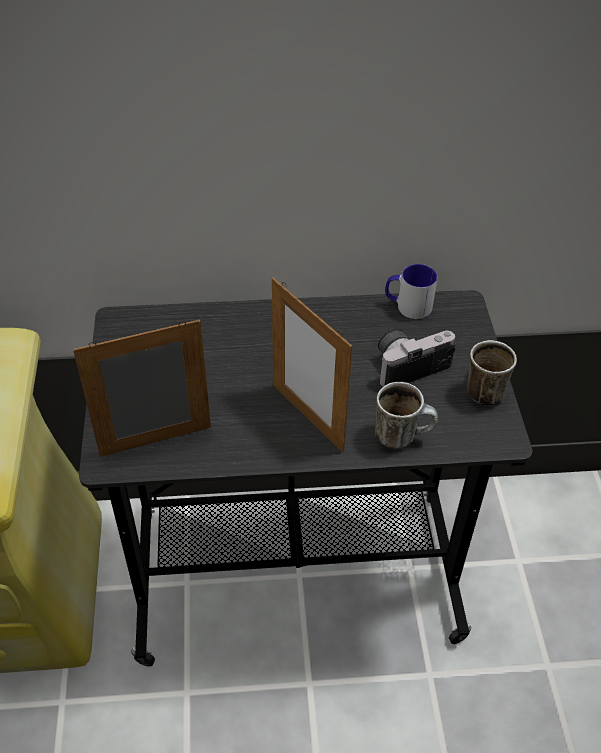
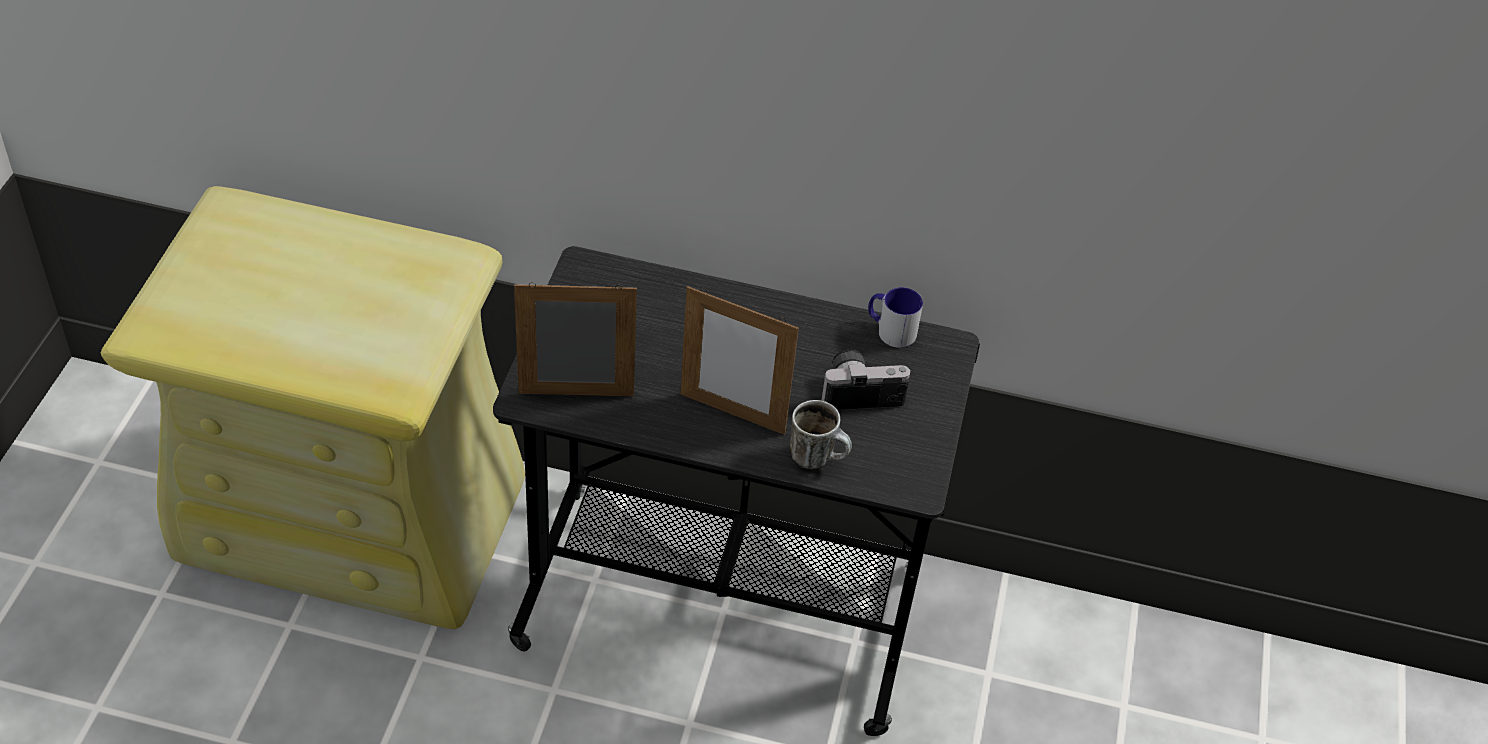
camera: 15 degrees right, 0 degrees up
picture frame [272,278,353,452] -> picture frame turned 45 degrees counterclockwise [681,286,799,435]
mug [467,340,517,406] -> none

